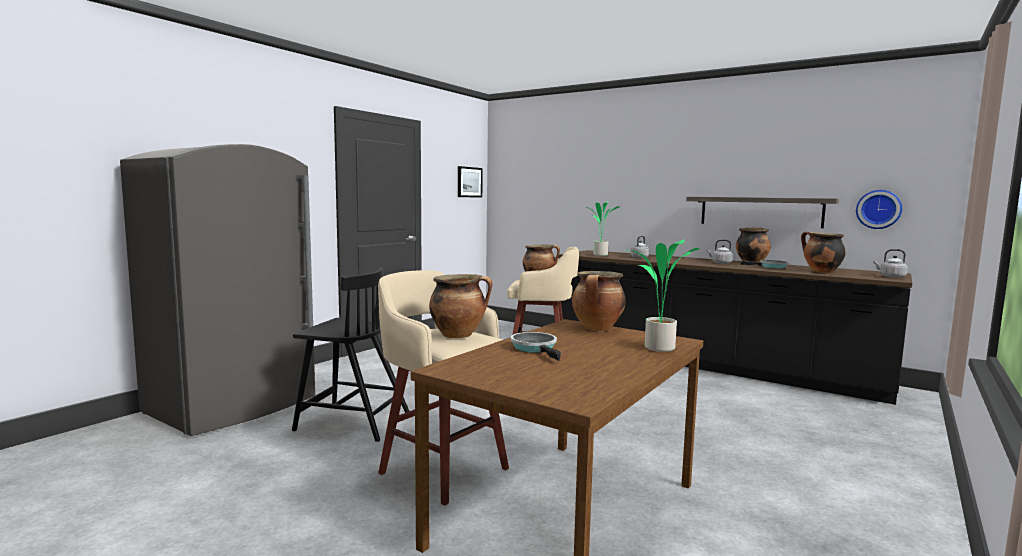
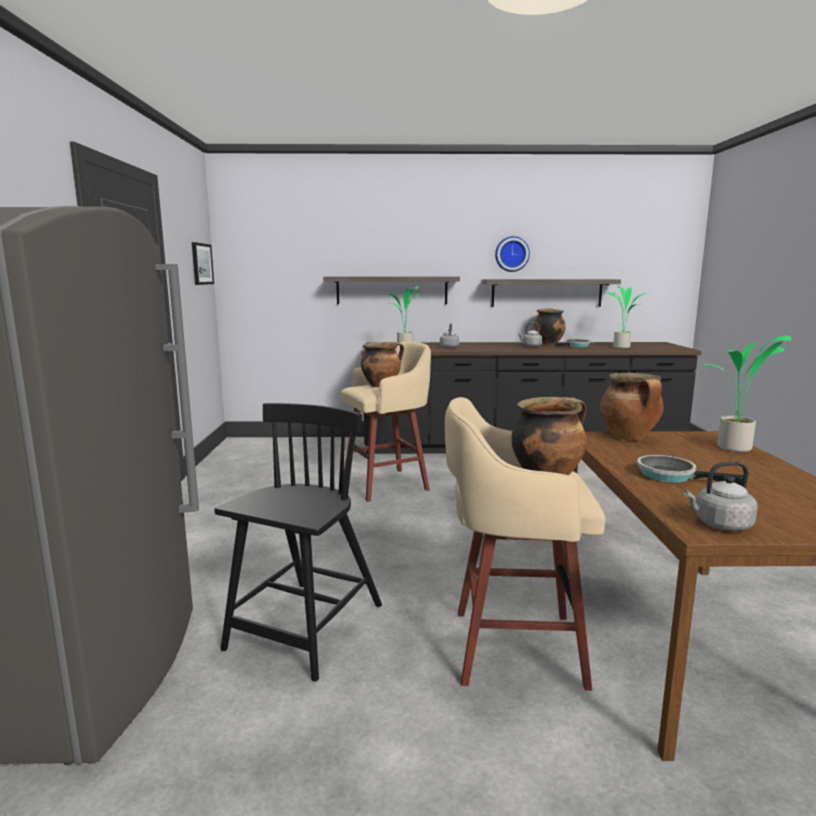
camera: 35 degrees left, 5 degrees up
black chair [292,267,409,442] -> black chair turned 45 degrees counterclockwise [214,403,382,682]
cooking pot [801,231,846,273] -> potted plant [606,286,647,348]
wall clock [856,190,902,229] -> wall clock moved to [495,236,530,272]
grey kettle [873,249,908,278] -> grey kettle moved to [684,461,758,531]
none -> shelf [323,277,460,304]

